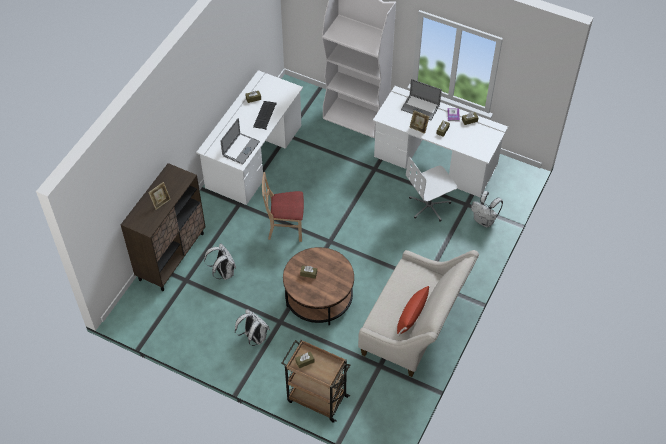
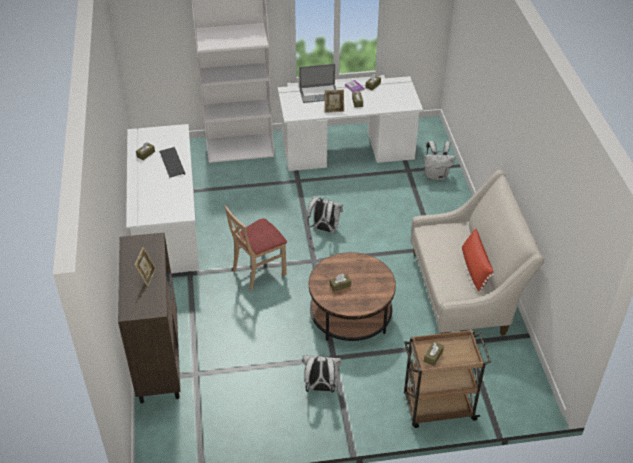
camera: 35 degrees left, 10 degrees down
white backpack [204,243,236,280] -> white backpack moved to [307,196,343,233]
laptop [220,118,260,165] -> none
white office chair [406,157,458,221] -> none

